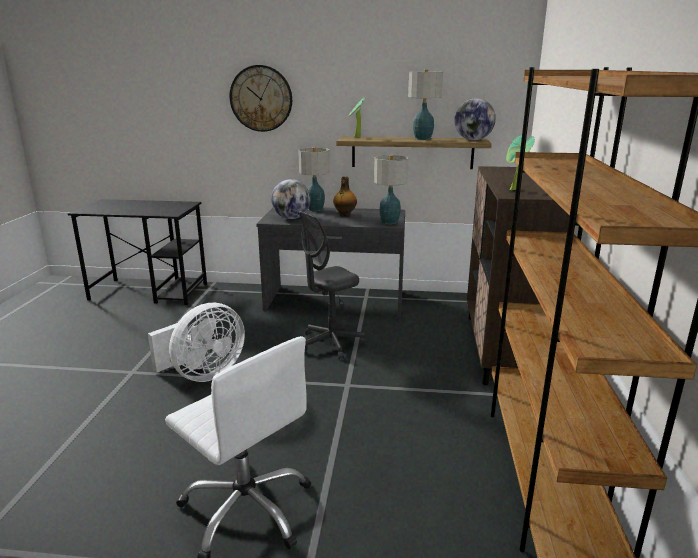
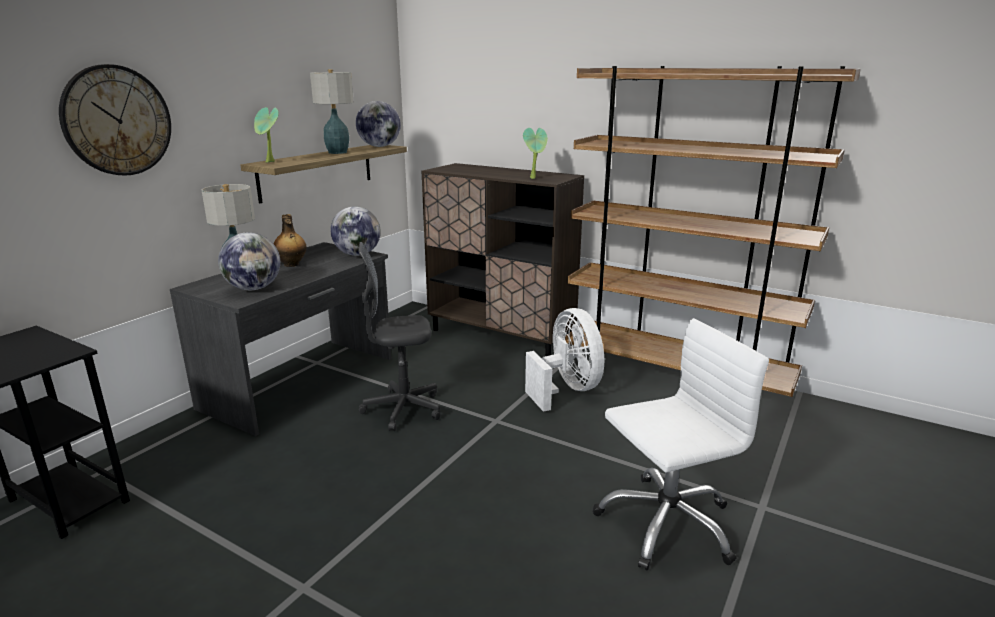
camera: 65 degrees left, 0 degrees up
white fan [148,303,245,382] -> white fan moved to [525,308,604,412]
grey office chair [299,211,366,360] -> grey office chair turned 90 degrees clockwise [358,242,440,431]
table lamp [374,155,409,224] -> globe [331,206,381,256]

